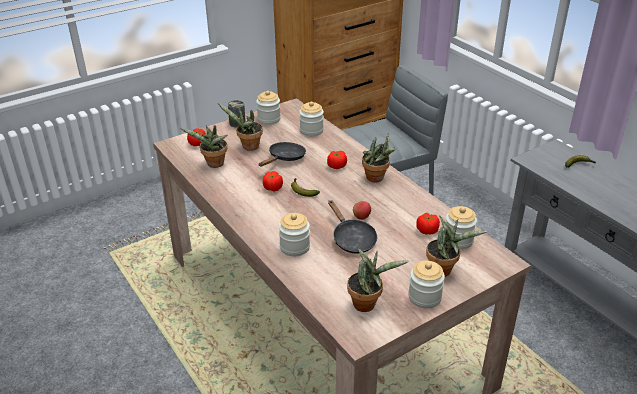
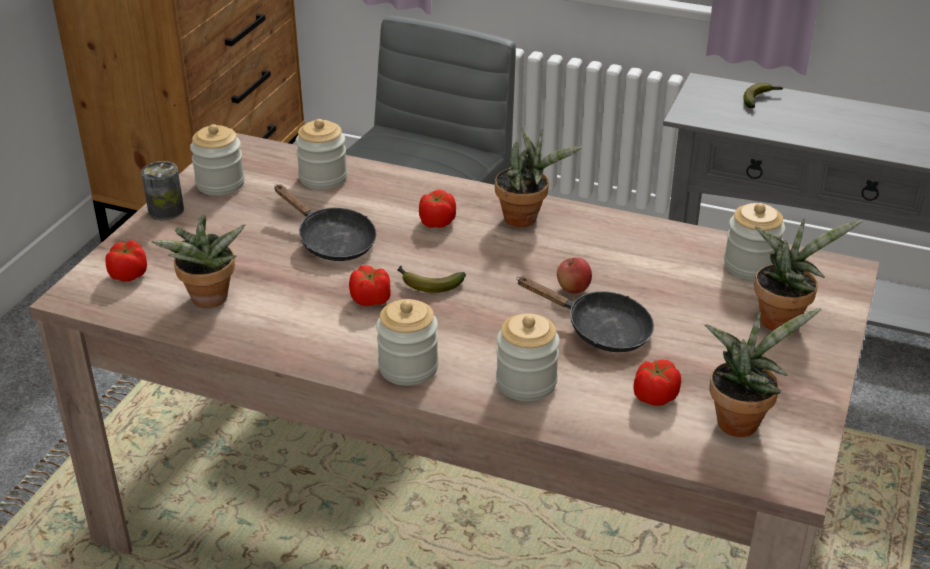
camera: 35 degrees left, 0 degrees up
potted plant [218,103,263,151] -> none
black frying pan [259,142,306,167] -> black frying pan turned 135 degrees clockwise [274,185,376,261]
jar [408,260,445,308] -> jar moved to [376,299,439,386]
tomato [416,213,440,234] -> tomato moved to [633,359,681,406]

